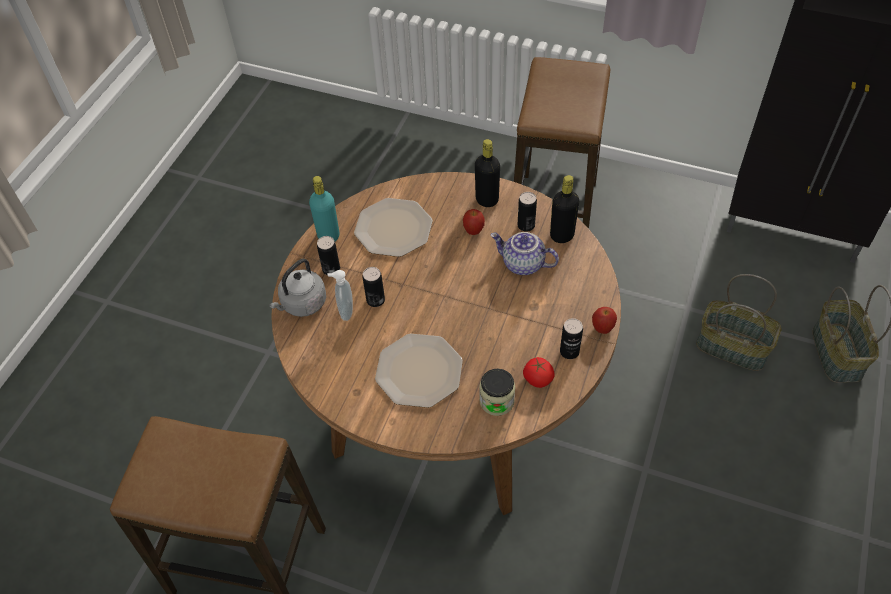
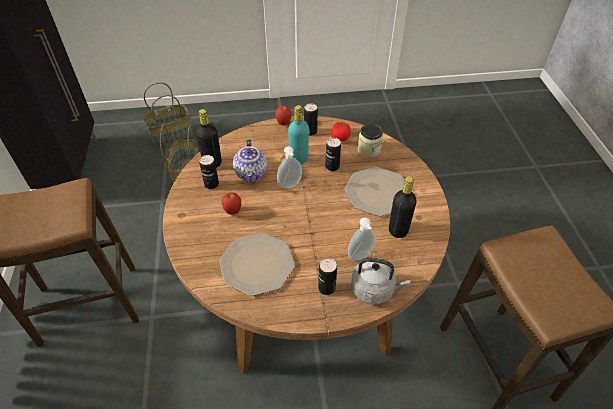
camera: 120 degrees left, 5 degrees down
turquoise bottle [309,176,339,241] -> turquoise bottle moved to [288,105,309,164]
can [362,267,385,307] -> can moved to [326,138,341,171]
black bottle [475,139,500,207] -> black bottle moved to [389,176,416,238]
none -> soap dispenser [277,146,302,189]

